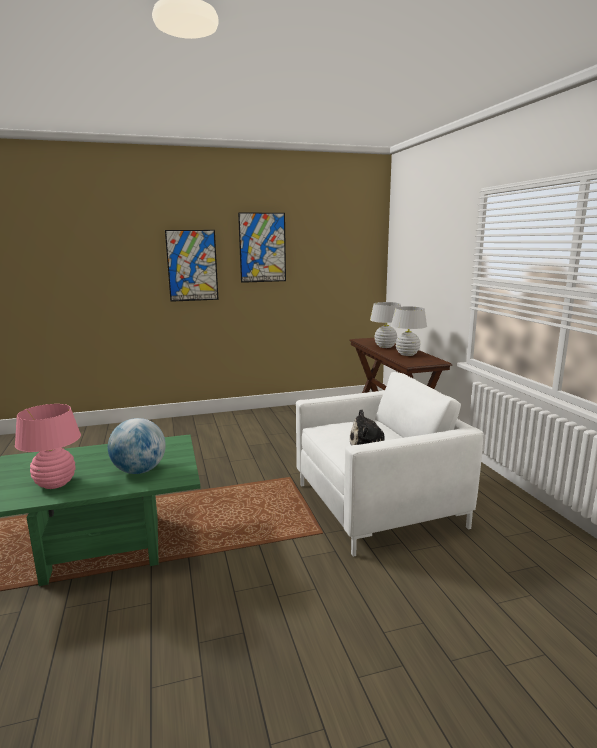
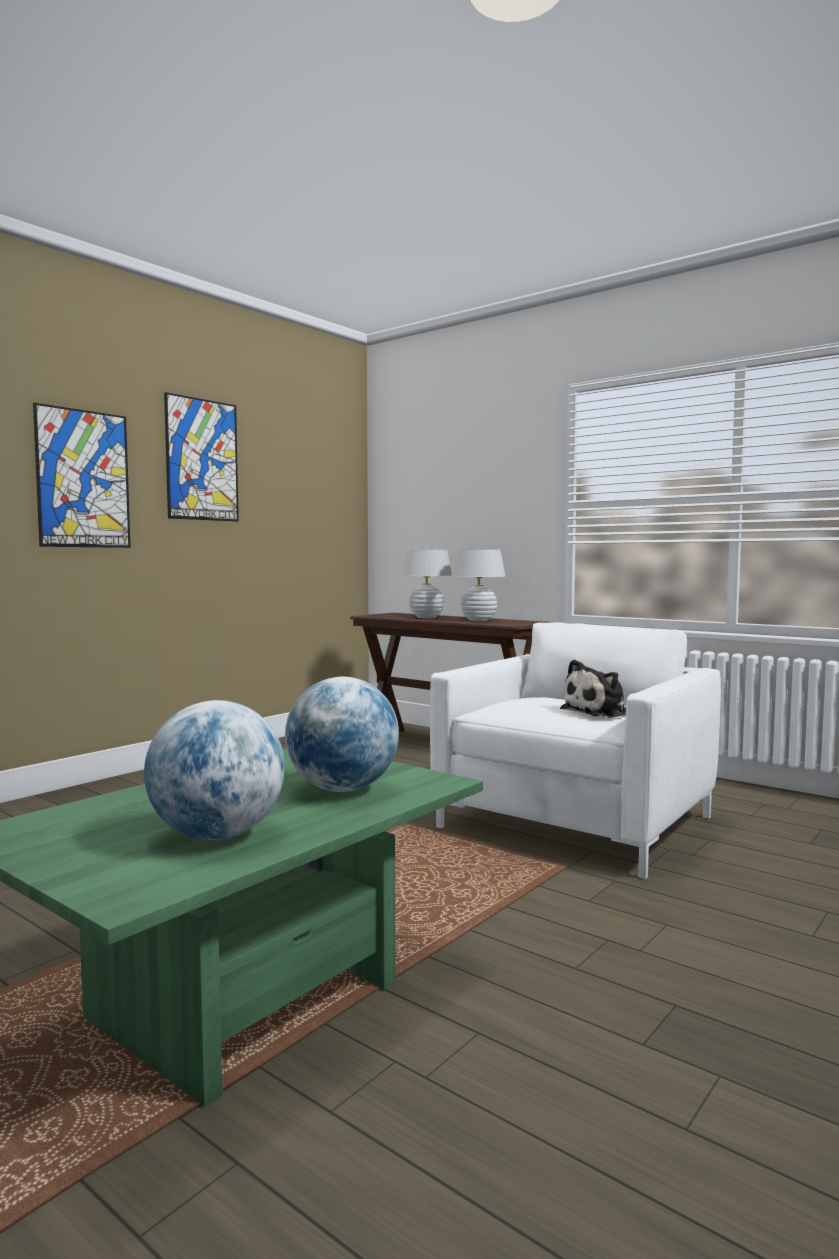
camera: 35 degrees left, 10 degrees down
pink table lamp [15,404,81,489] -> globe [144,700,285,840]

